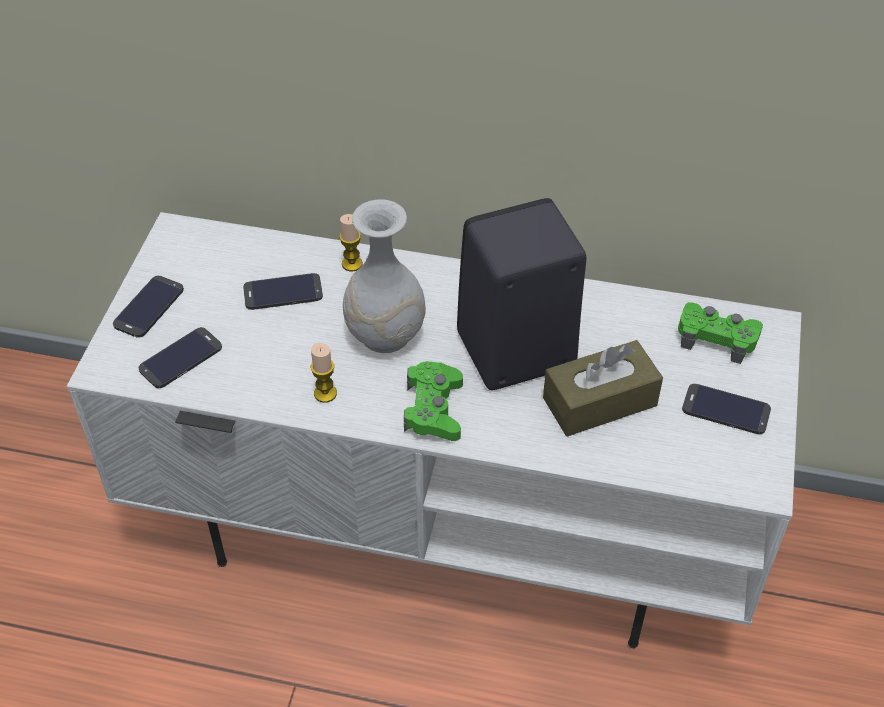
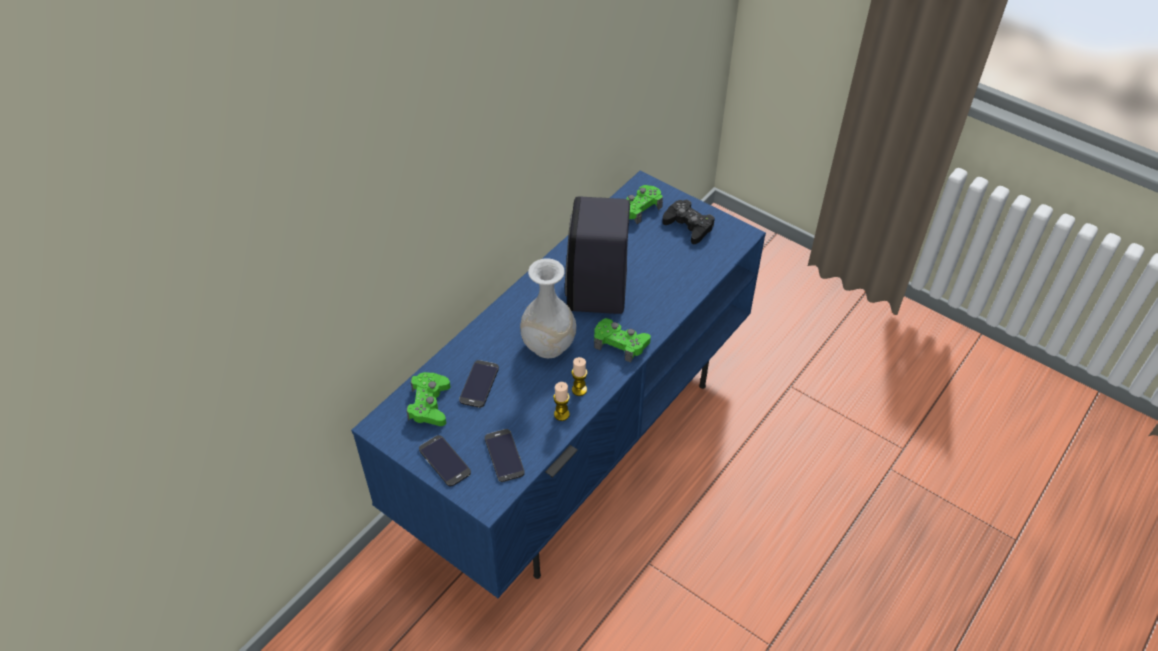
camera: 65 degrees left, 0 degrees up
white tv stand [67,212,802,648] -> blue tv stand [351,171,766,598]
candle [339,214,363,271] -> candle moved to [553,382,570,421]
brown tissue box [543,340,663,437] -> none
phone [682,384,771,434] -> black game controller [662,200,715,244]
none -> green game controller [407,372,451,426]

